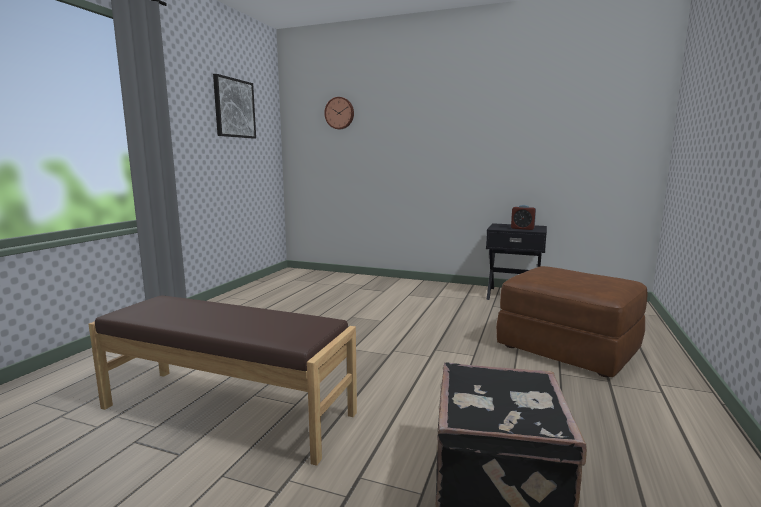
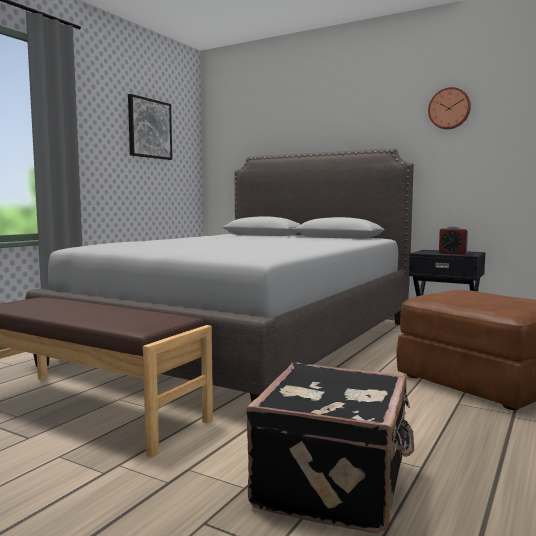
camera: 10 degrees right, 5 degrees down
wall clock [324,97,354,129] -> wall clock moved to [428,87,471,129]
none -> grey bed [26,149,414,403]

